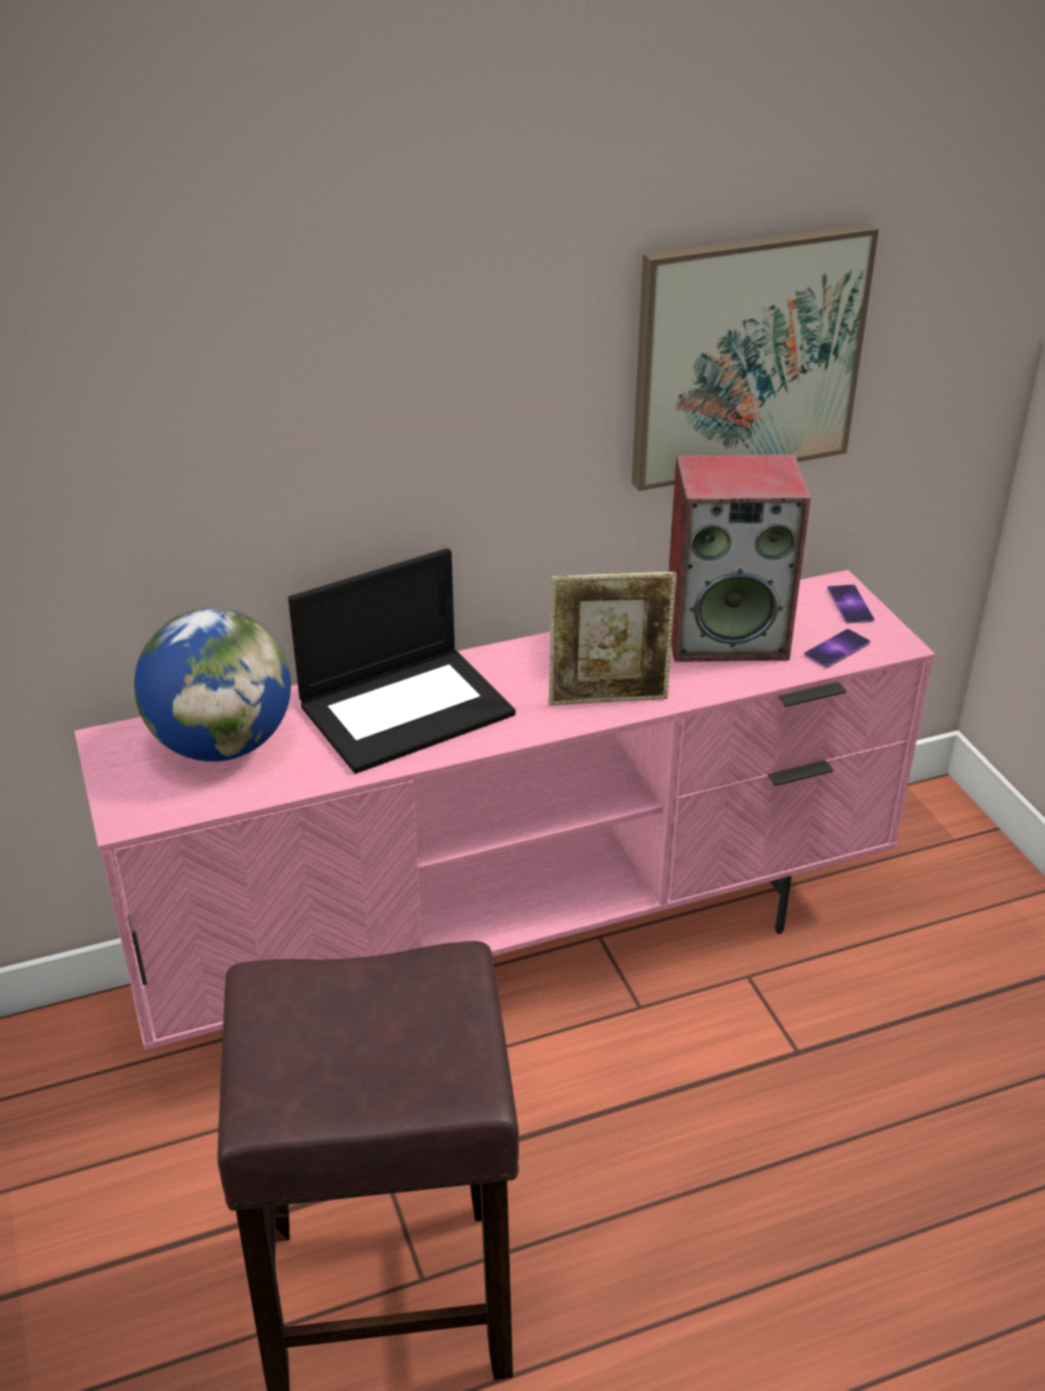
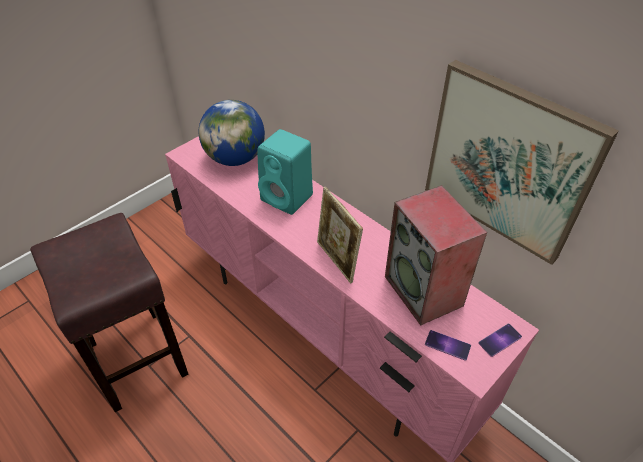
camera: 65 degrees right, 10 degrees up
laptop [288,548,515,774] -> turquoise speaker [257,129,313,215]

